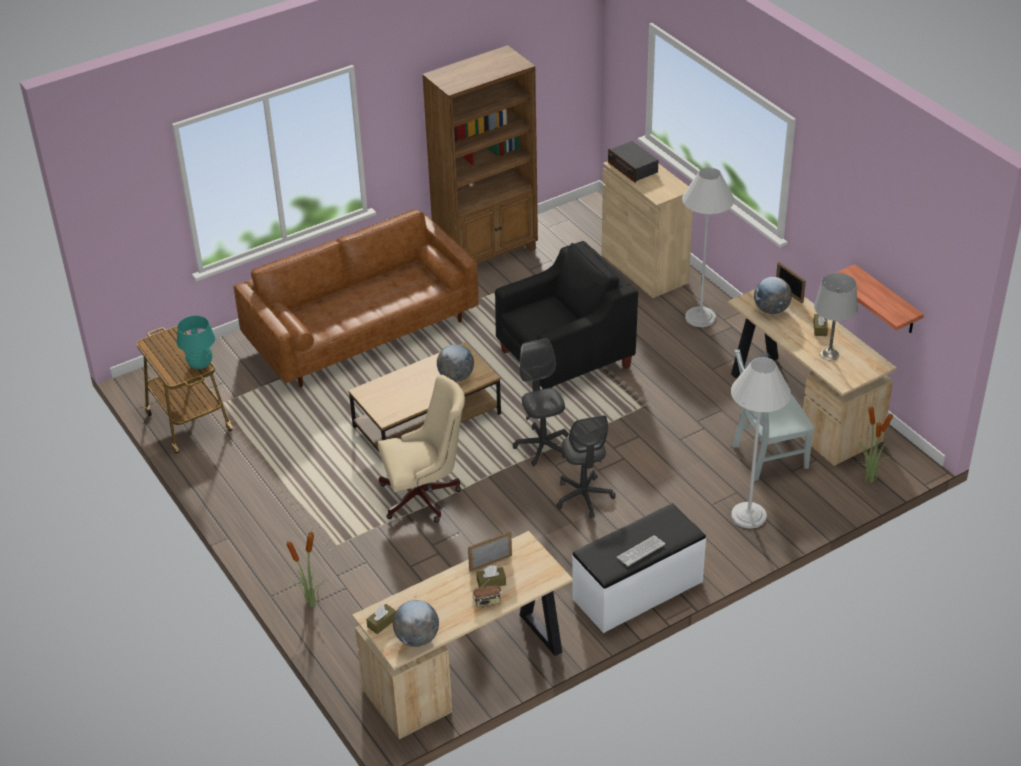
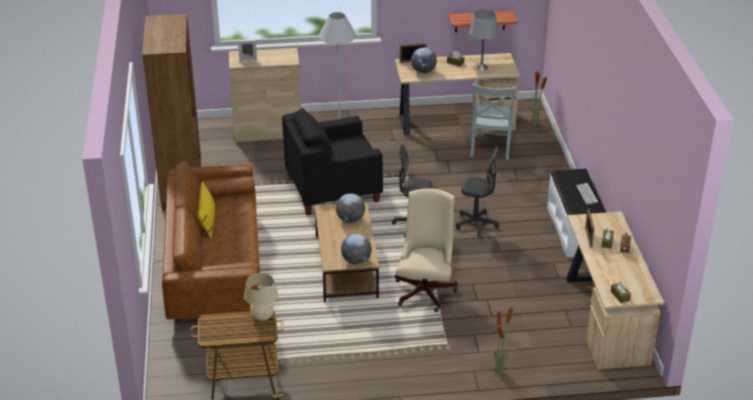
camera: 65 degrees left, 5 degrees down
turquoise table lamp [177,316,215,369] -> beige table lamp [244,273,278,321]
globe [393,600,439,647] -> globe moved to [341,234,372,265]
black armchair [495,241,638,389] -> black armchair turned 105 degrees counterclockwise [282,108,383,216]
radio [608,141,658,183] -> picture frame [238,40,257,62]
white floor lamp [731,357,791,529] -> none
none -> yellow pillow [197,182,215,239]

